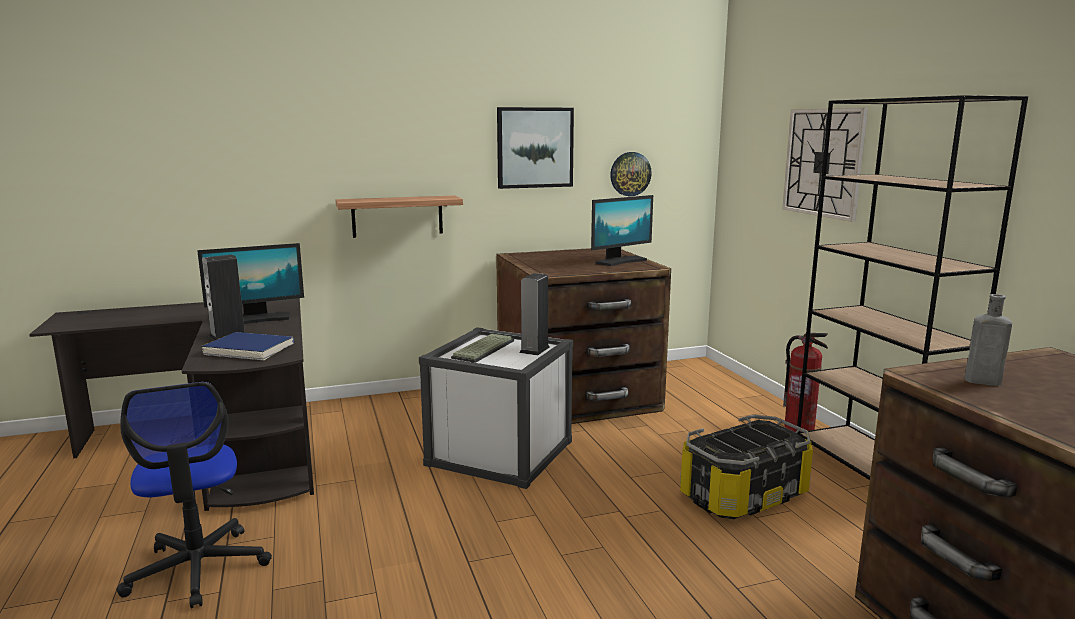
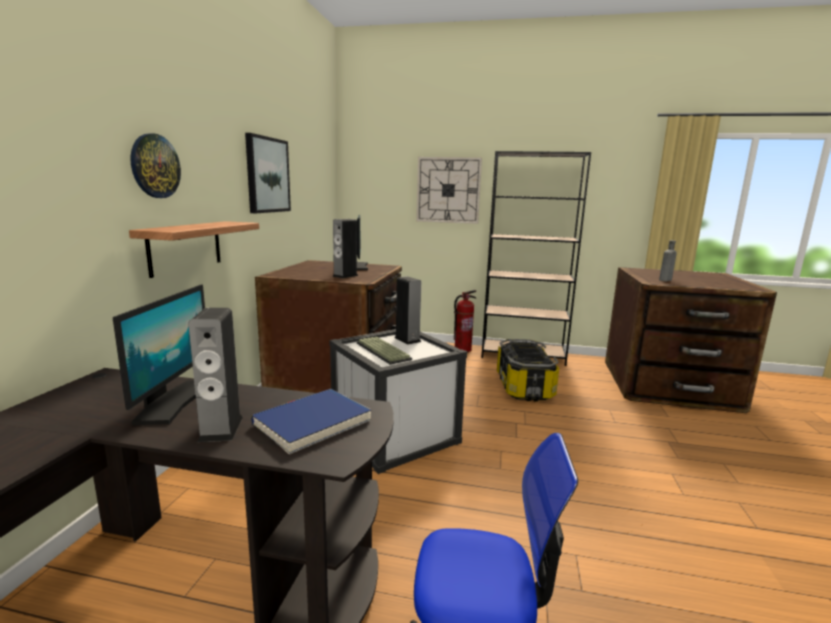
camera: 60 degrees left, 0 degrees up
wall clock [610,152,652,196] -> wall clock moved to [130,133,181,198]
none -> speaker [332,219,358,279]

